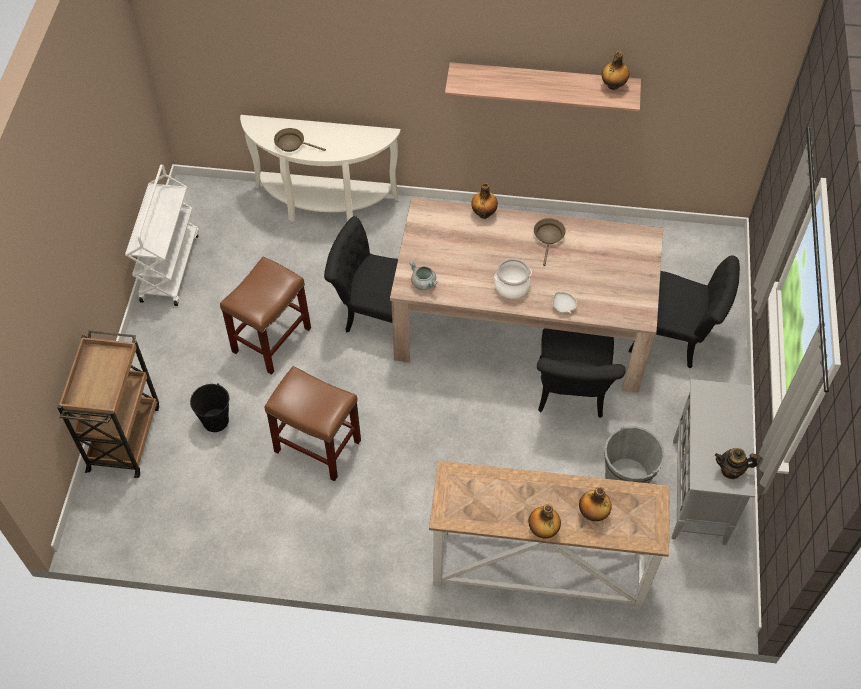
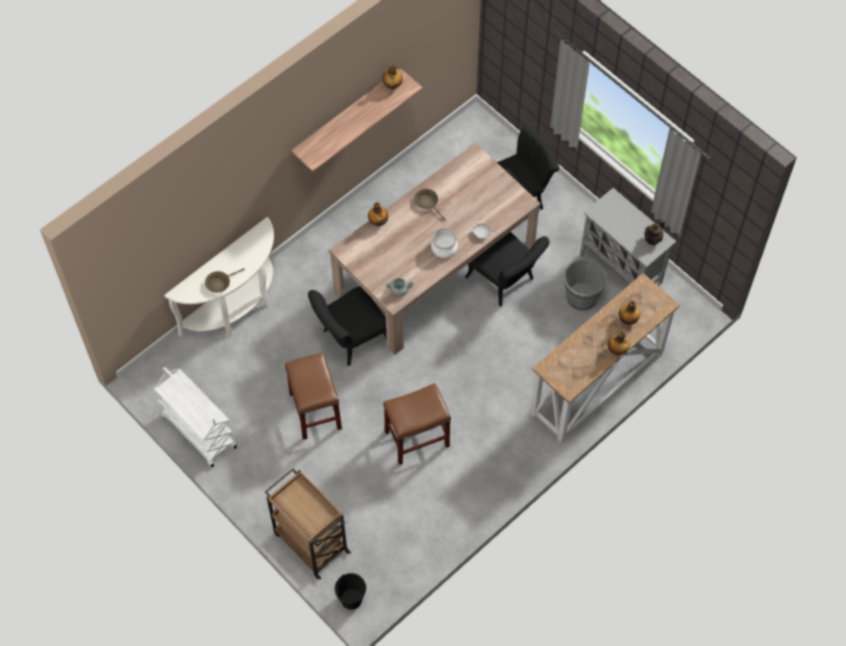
camera: 50 degrees left, 5 degrees up
black bucket [190,383,229,432] -> black bucket moved to [335,573,366,610]

